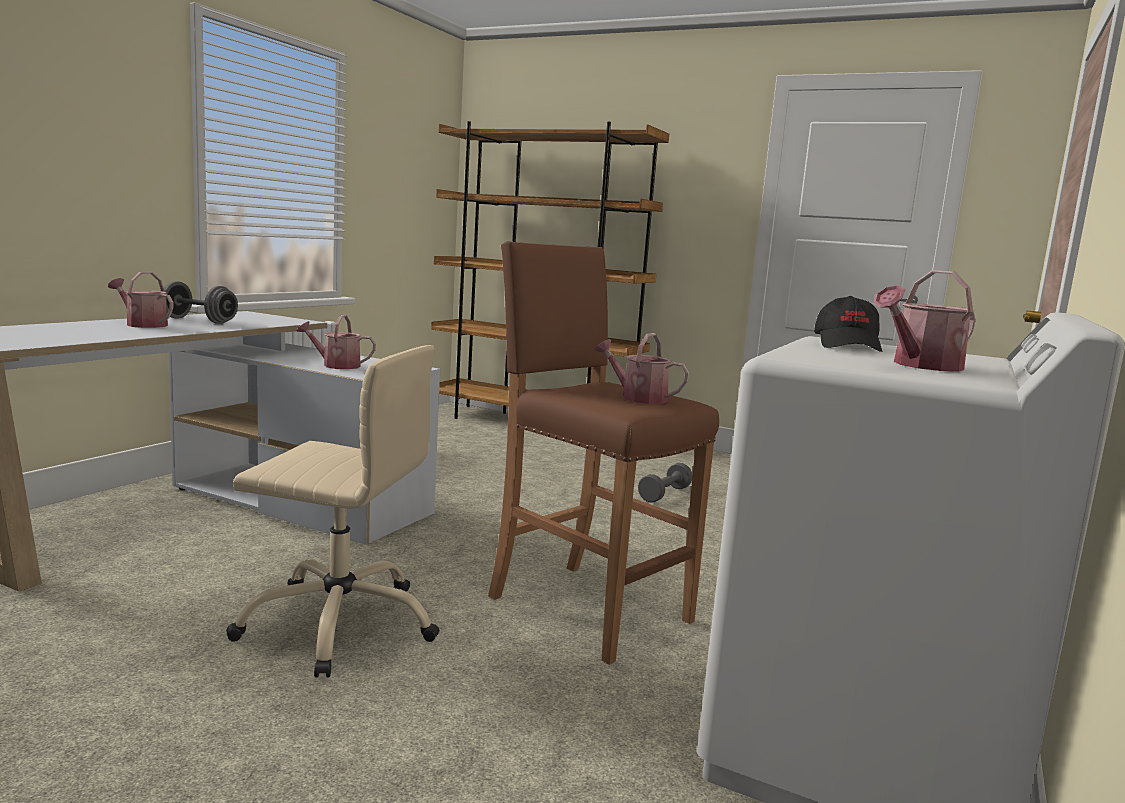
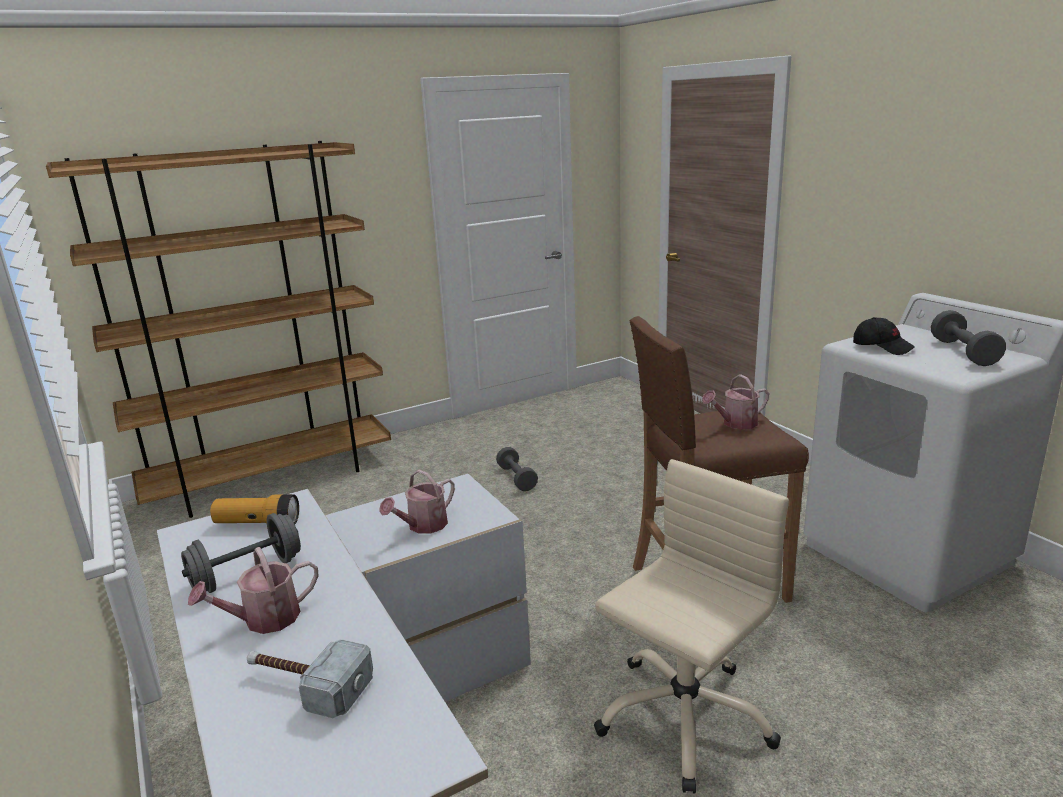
camera: 55 degrees left, 10 degrees up
watering can [874,270,976,372] -> grey dumbbell [931,310,1006,366]
none -> flashlight [210,494,299,524]
none -> hammer [247,639,373,718]

